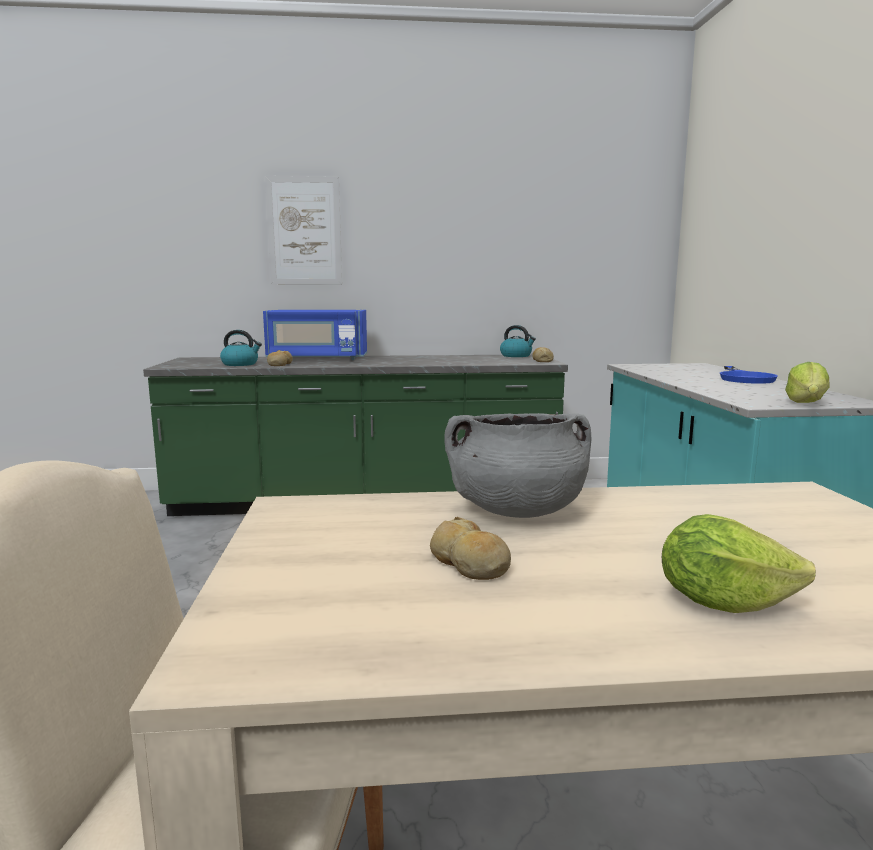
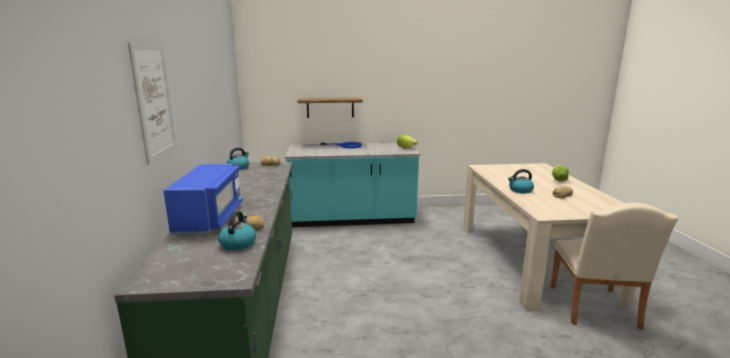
camera: 90 degrees left, 5 degrees up
grey cooking pot [444,413,591,518] -> kettle [508,169,534,193]
none -> shelf [298,97,363,118]

